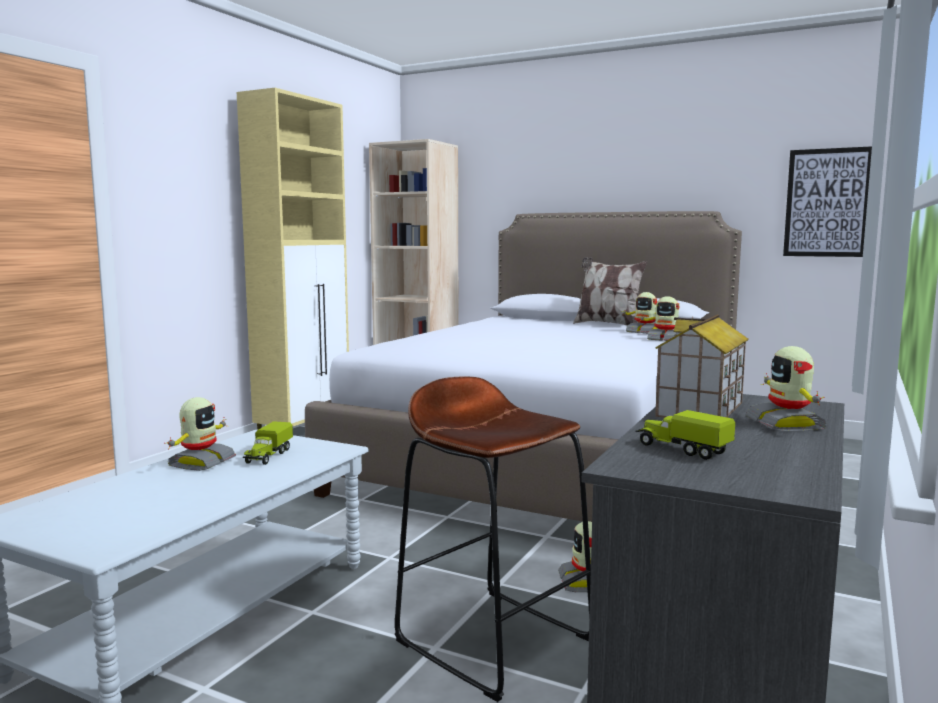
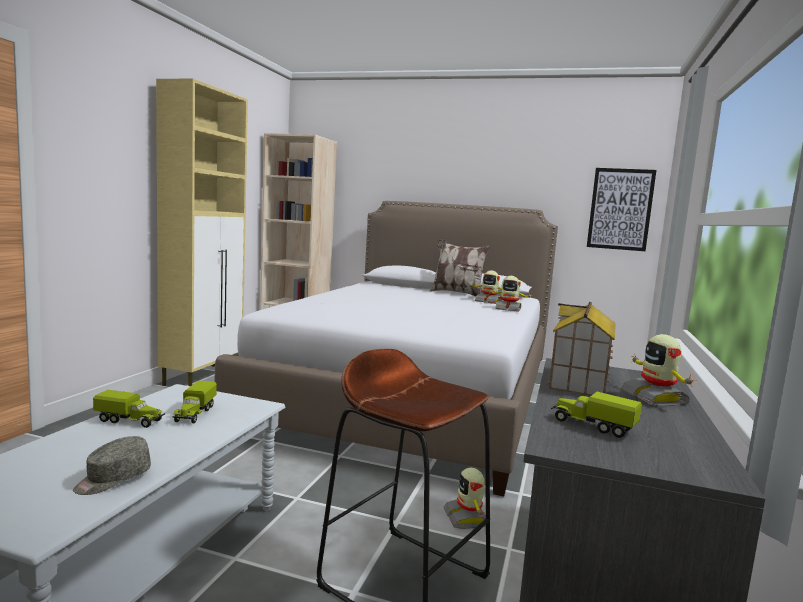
camera: 10 degrees left, 0 degrees up
toy robot [164,397,236,471] -> toy truck [93,390,165,428]
none -> grey cap [73,436,151,495]

